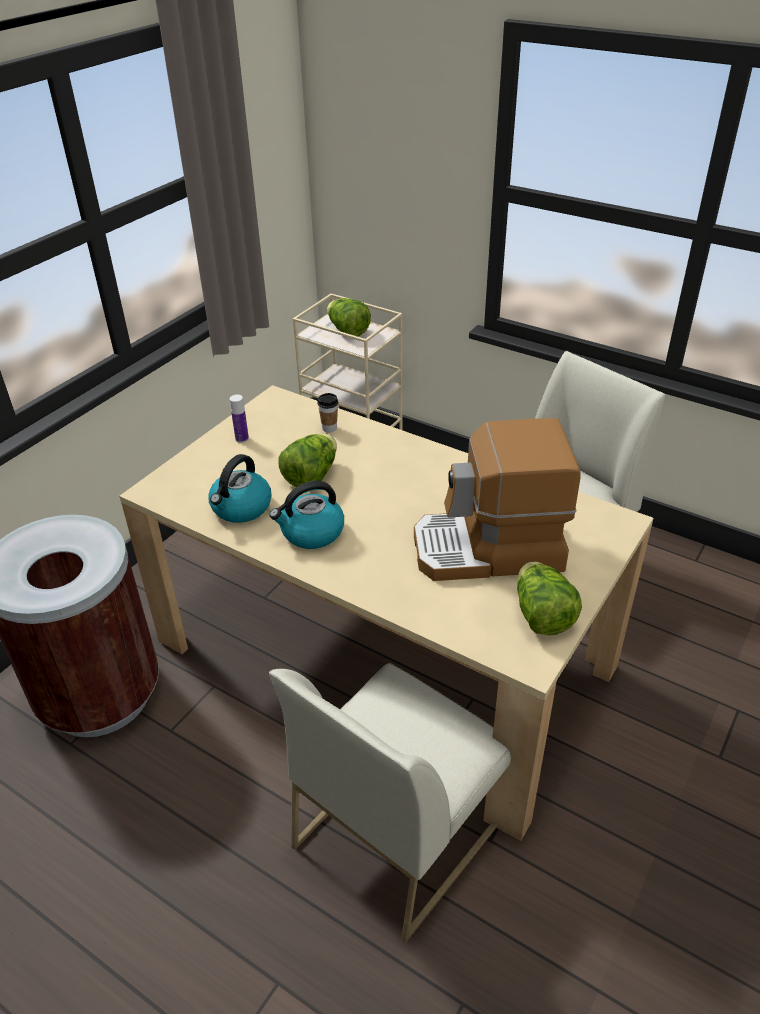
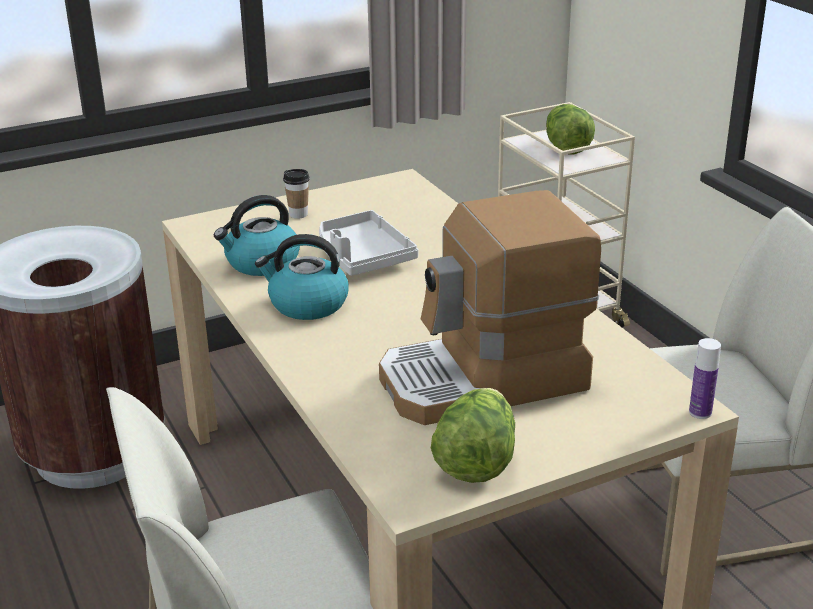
camera: 30 degrees right, 10 degrees down
bottle [230,395,249,443] -> bottle moved to [689,338,721,419]
lettuce [279,434,337,487] -> grey tray [319,210,419,276]
cup [317,393,338,433] -> cup moved to [283,169,309,219]
coffee machine [414,418,581,581] -> coffee machine turned 45 degrees counterclockwise [379,190,601,425]

